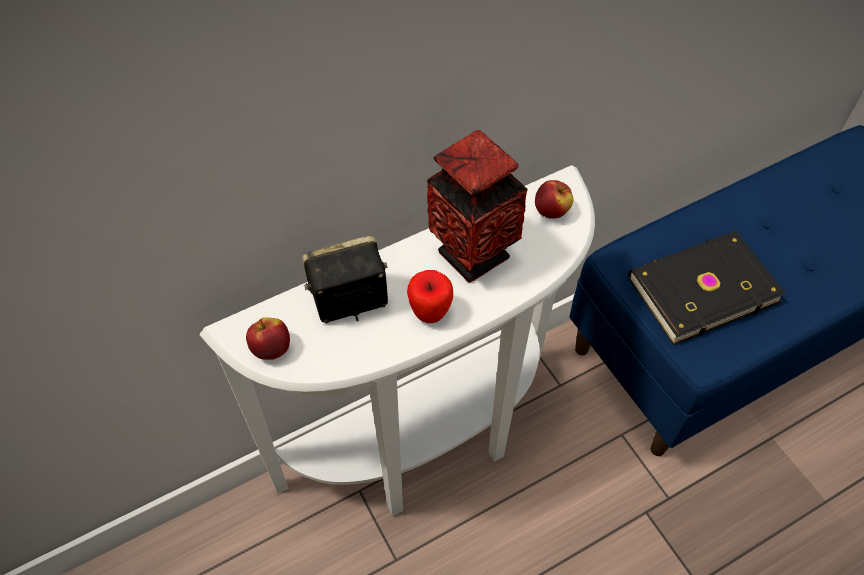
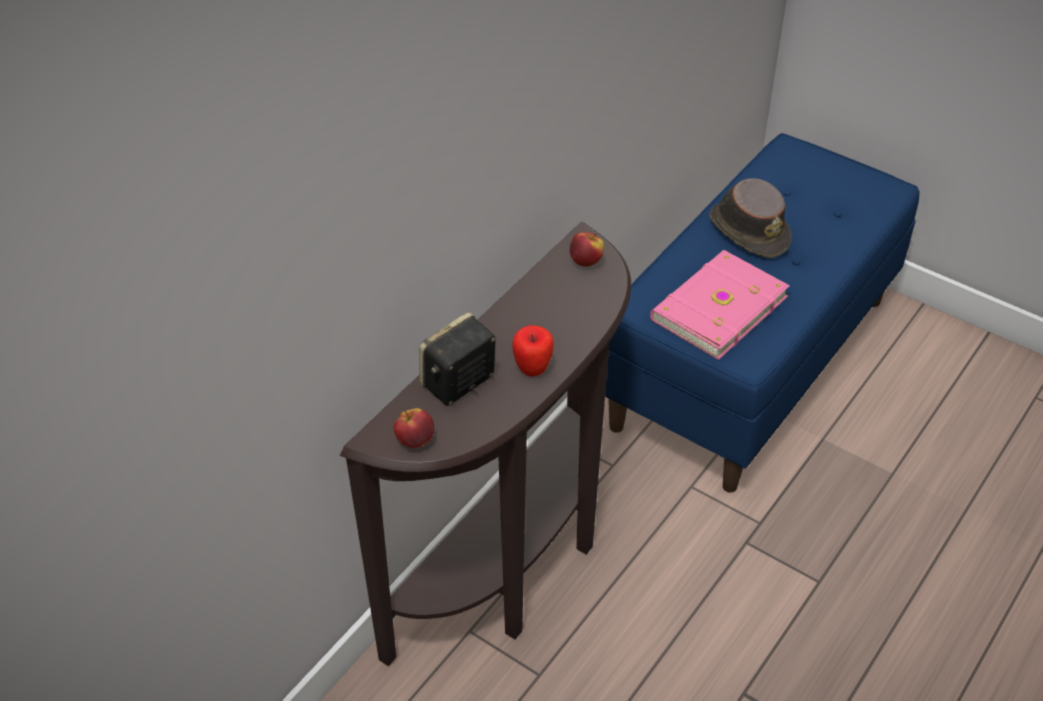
camera: 25 degrees left, 10 degrees down
white console table [199,165,595,516] -> brown console table [340,222,631,666]
vase [427,130,528,283] -> none
black book [628,231,786,345] -> pink book [650,250,790,360]
none -> brown hat [709,178,791,258]

